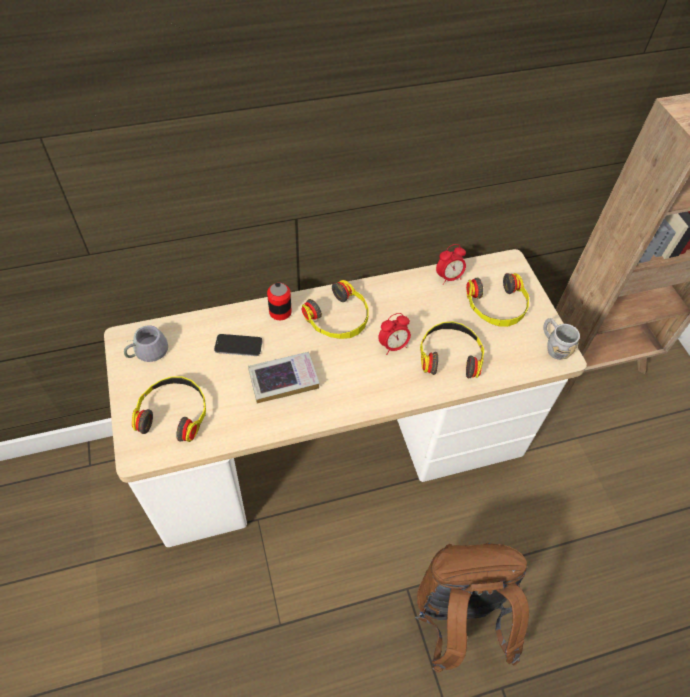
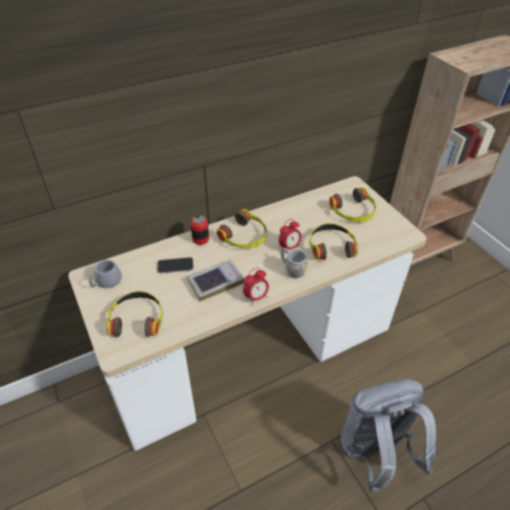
camera: 10 degrees left, 10 degrees down
brown backpack [415,543,529,673] -> grey backpack [341,379,436,493]
alarm clock [436,244,466,285] -> alarm clock moved to [243,268,269,305]
grey mug [543,318,580,360] -> grey mug moved to [281,248,308,278]

